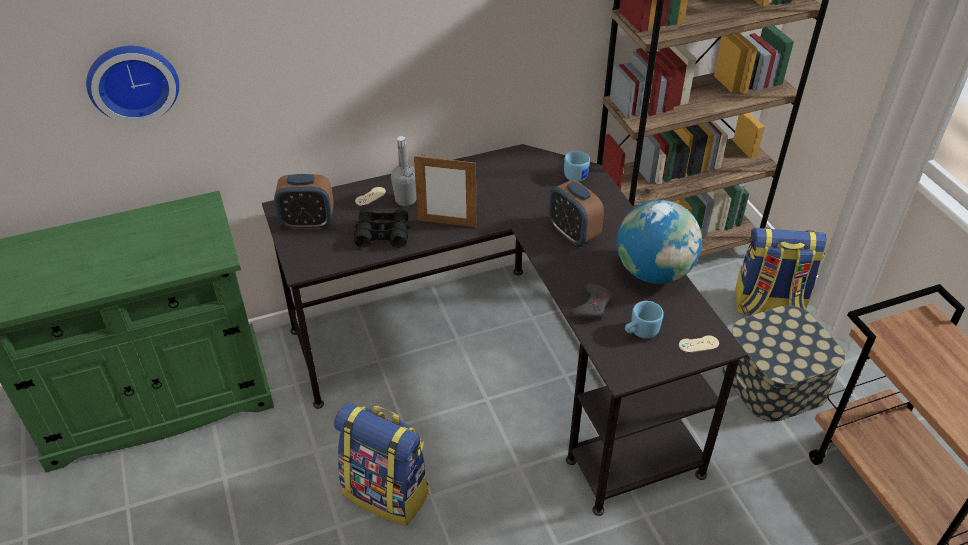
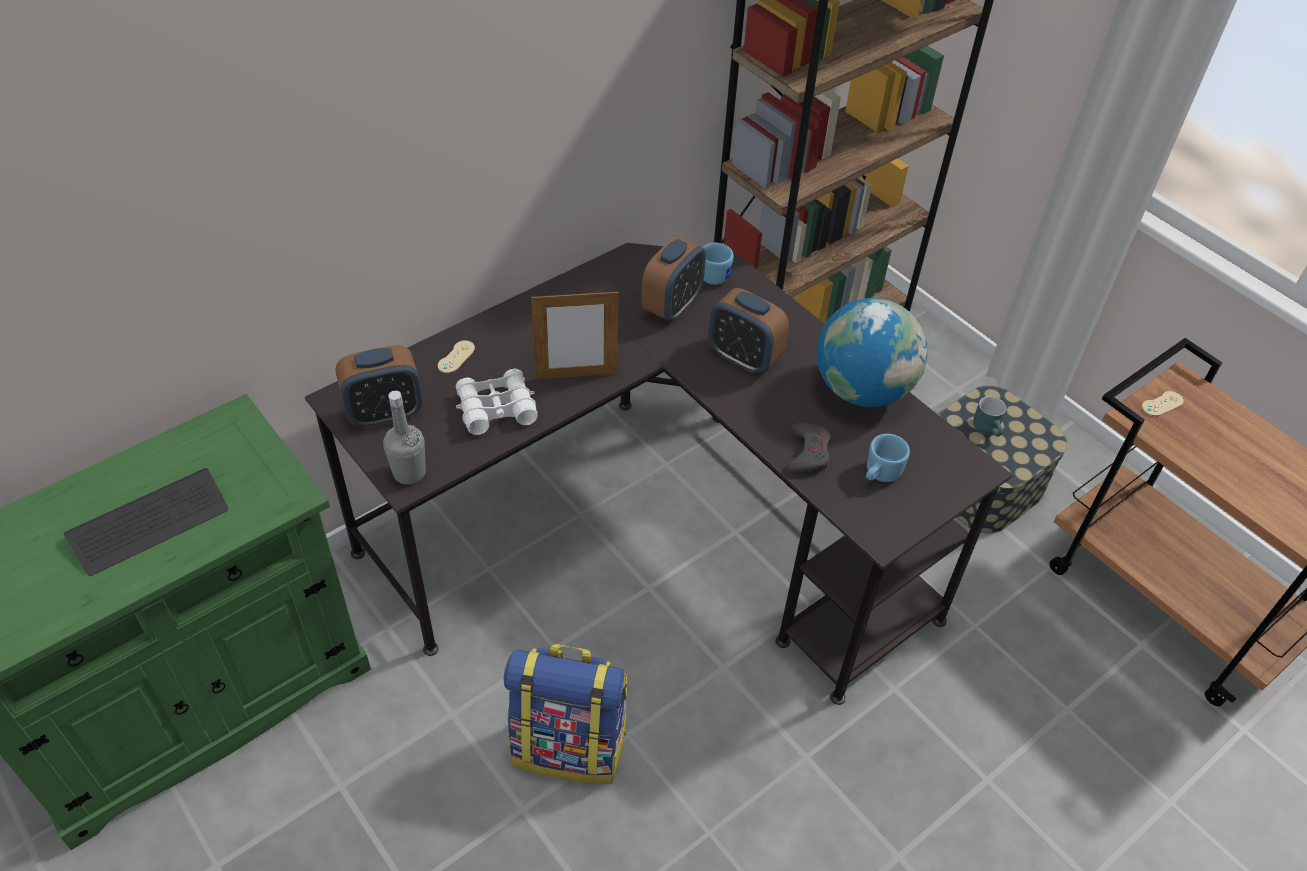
camera: 20 degrees left, 5 degrees up
wall clock [86,46,179,124] -> none
black binoculars [353,208,411,248] -> white binoculars [456,369,538,435]
grey bottle [391,136,417,206] -> grey bottle moved to [383,391,426,485]
beige game controller [679,335,719,353] -> beige game controller moved to [1142,391,1184,416]
backpack [735,227,827,315] -> none
none -> keyboard [64,468,228,576]
none -> alarm clock [641,236,706,321]
none -> turquoise mug [973,396,1006,437]

